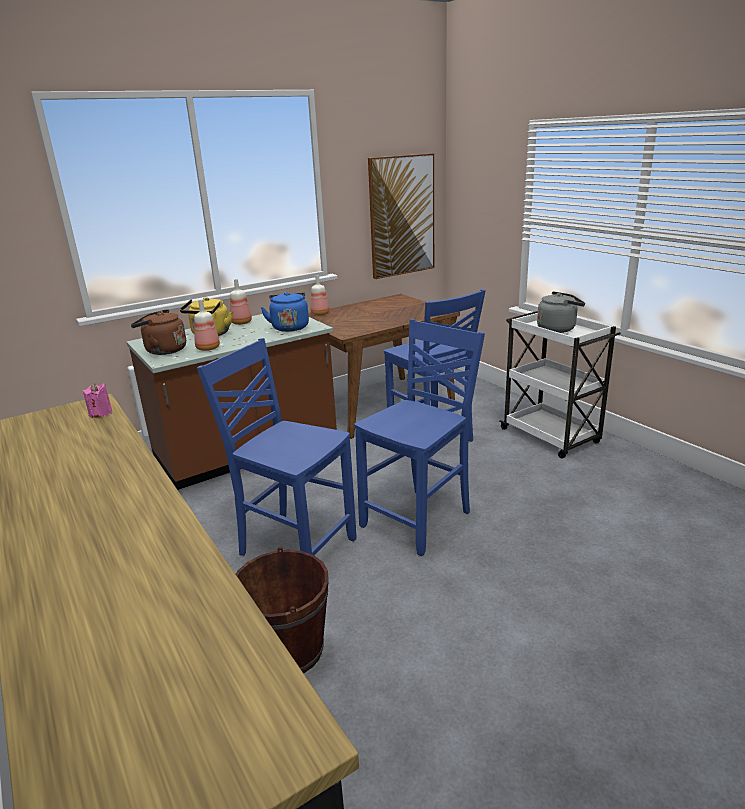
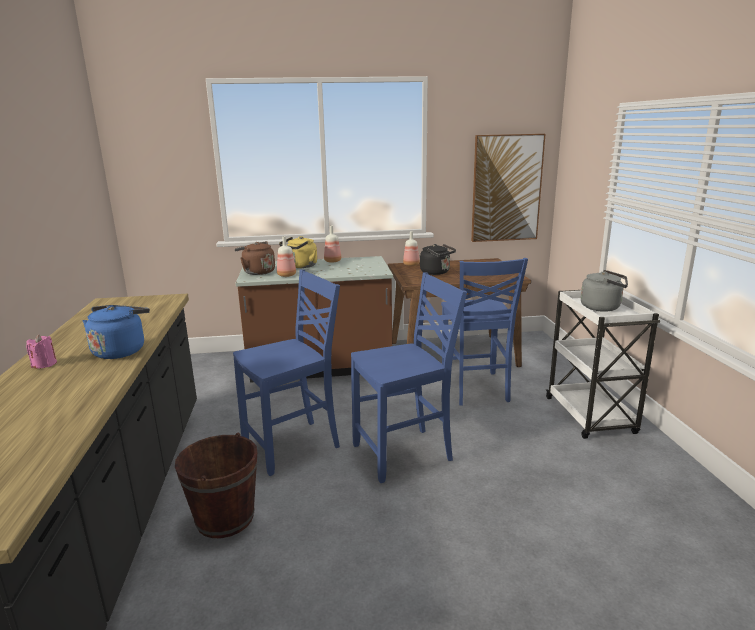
camera: 25 degrees right, 5 degrees down
pink candle [83,383,112,418] -> pink candle moved to [26,334,57,368]
blue chair [197,338,356,556] -> blue chair turned 90 degrees clockwise [233,270,340,476]
blue kettle [260,292,309,332] -> blue kettle moved to [82,305,150,359]
none -> black kettle [420,244,456,275]

